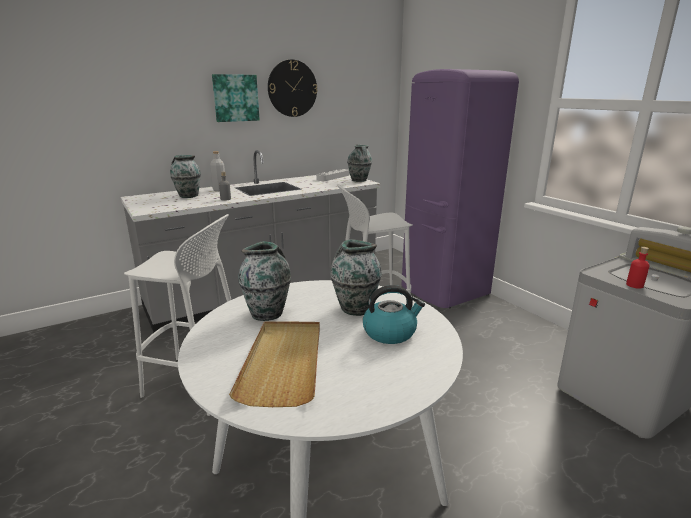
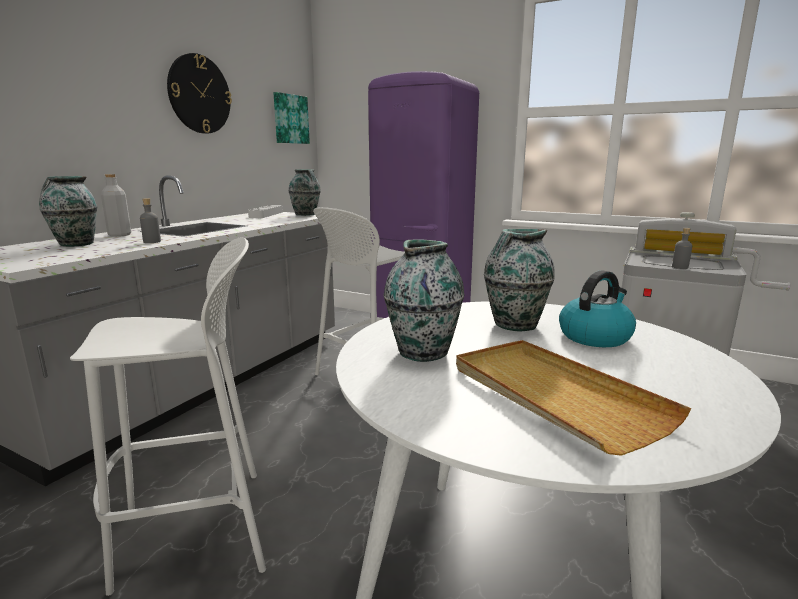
camera: 30 degrees left, 5 degrees down
picture [212,74,260,122] -> picture moved to [273,92,310,144]
red bottle [626,247,650,289] -> grey bottle [672,228,692,269]

